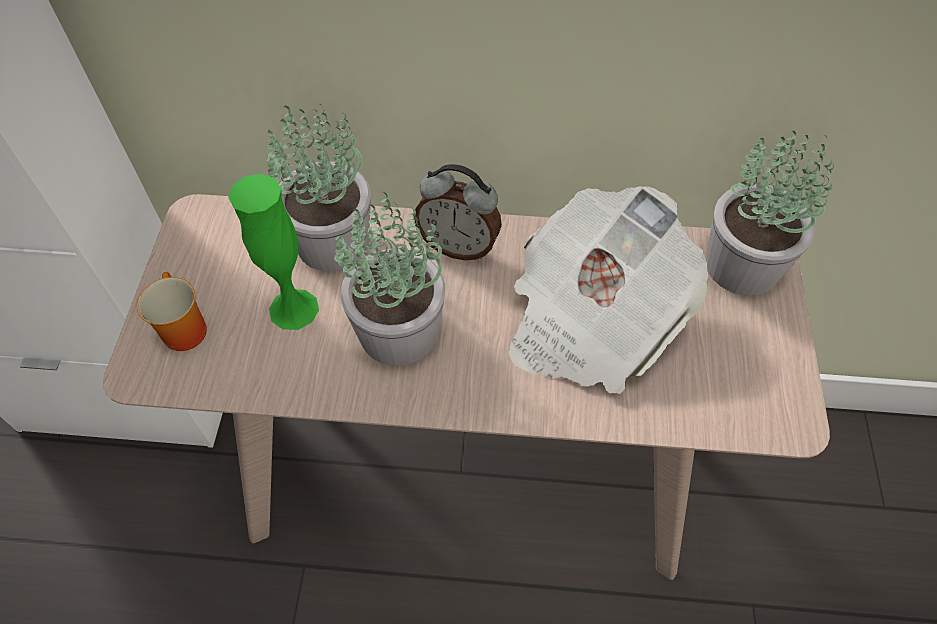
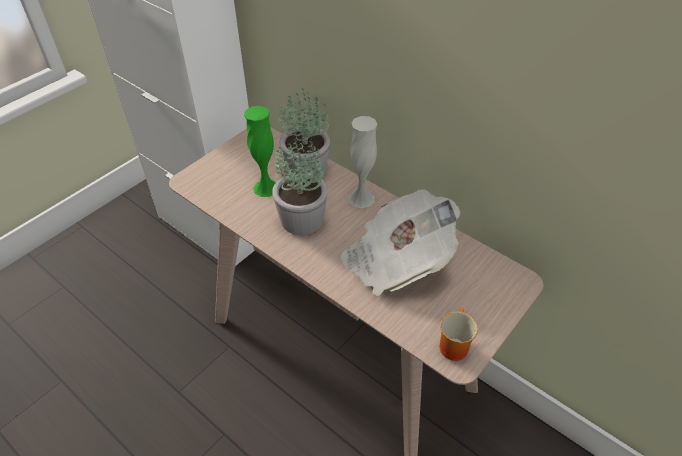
camera: 35 degrees right, 10 degrees down
mug [137,272,207,351] -> mug moved to [439,308,478,361]
alarm clock [414,164,502,260] -> white vase [349,116,377,208]
potted plant [705,131,834,296] -> none

